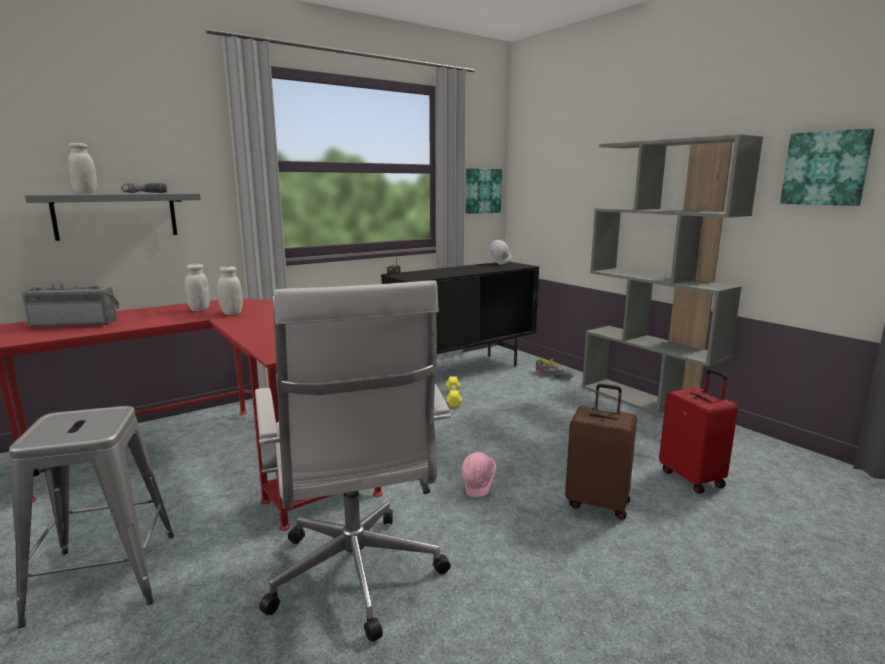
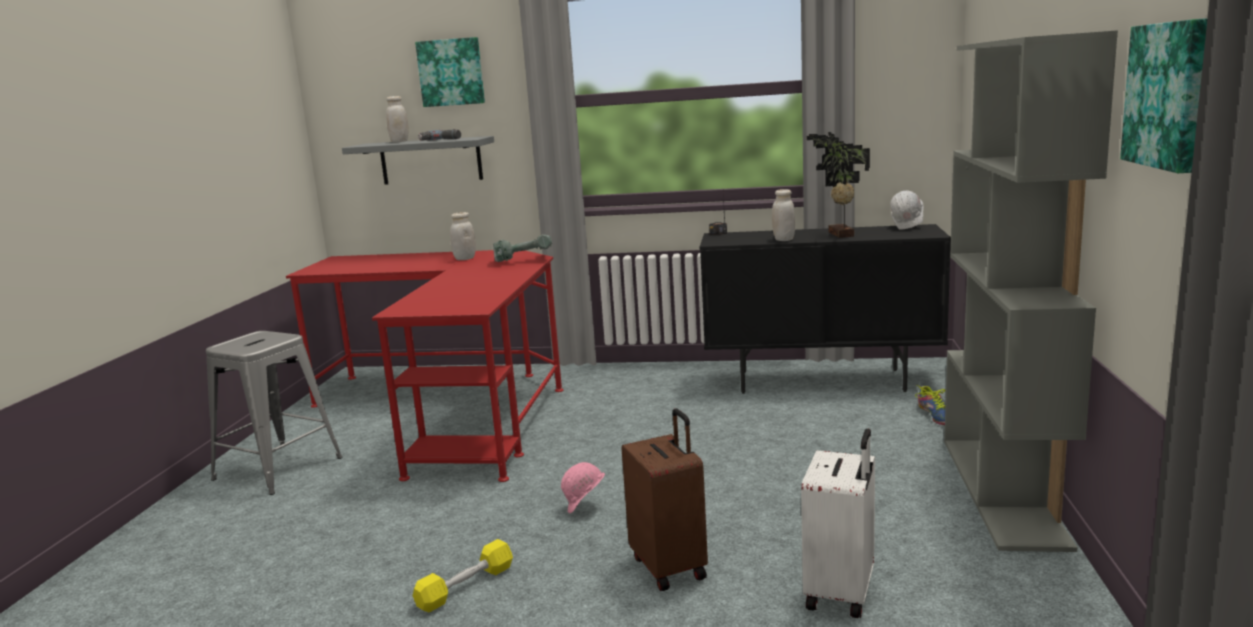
camera: 45 degrees right, 0 degrees up
radio [22,283,119,328] -> none
white jar [217,266,243,315] -> white jar moved to [772,189,795,241]
white office chair [255,280,451,642] -> none
yellow dumbbell [446,376,462,407] -> yellow dumbbell moved to [413,539,513,612]
picture [466,168,502,214] -> picture moved to [415,37,485,107]
red suitcase [659,369,738,494] -> white suitcase [801,429,875,618]
none -> power drill [493,234,552,262]
none -> potted plant [807,132,870,238]

